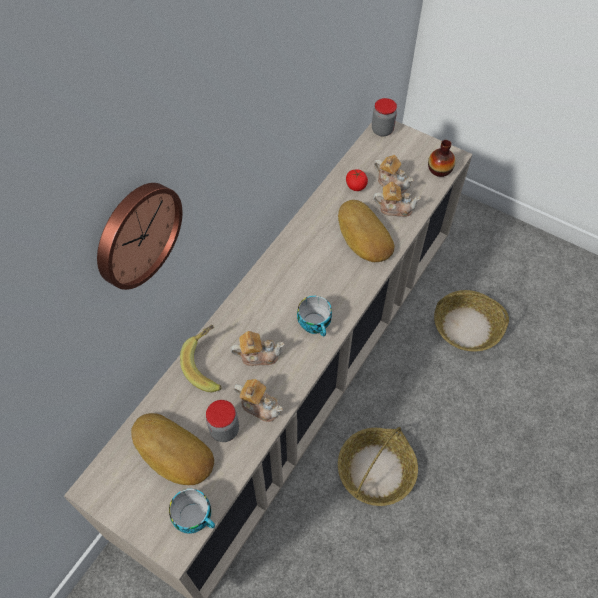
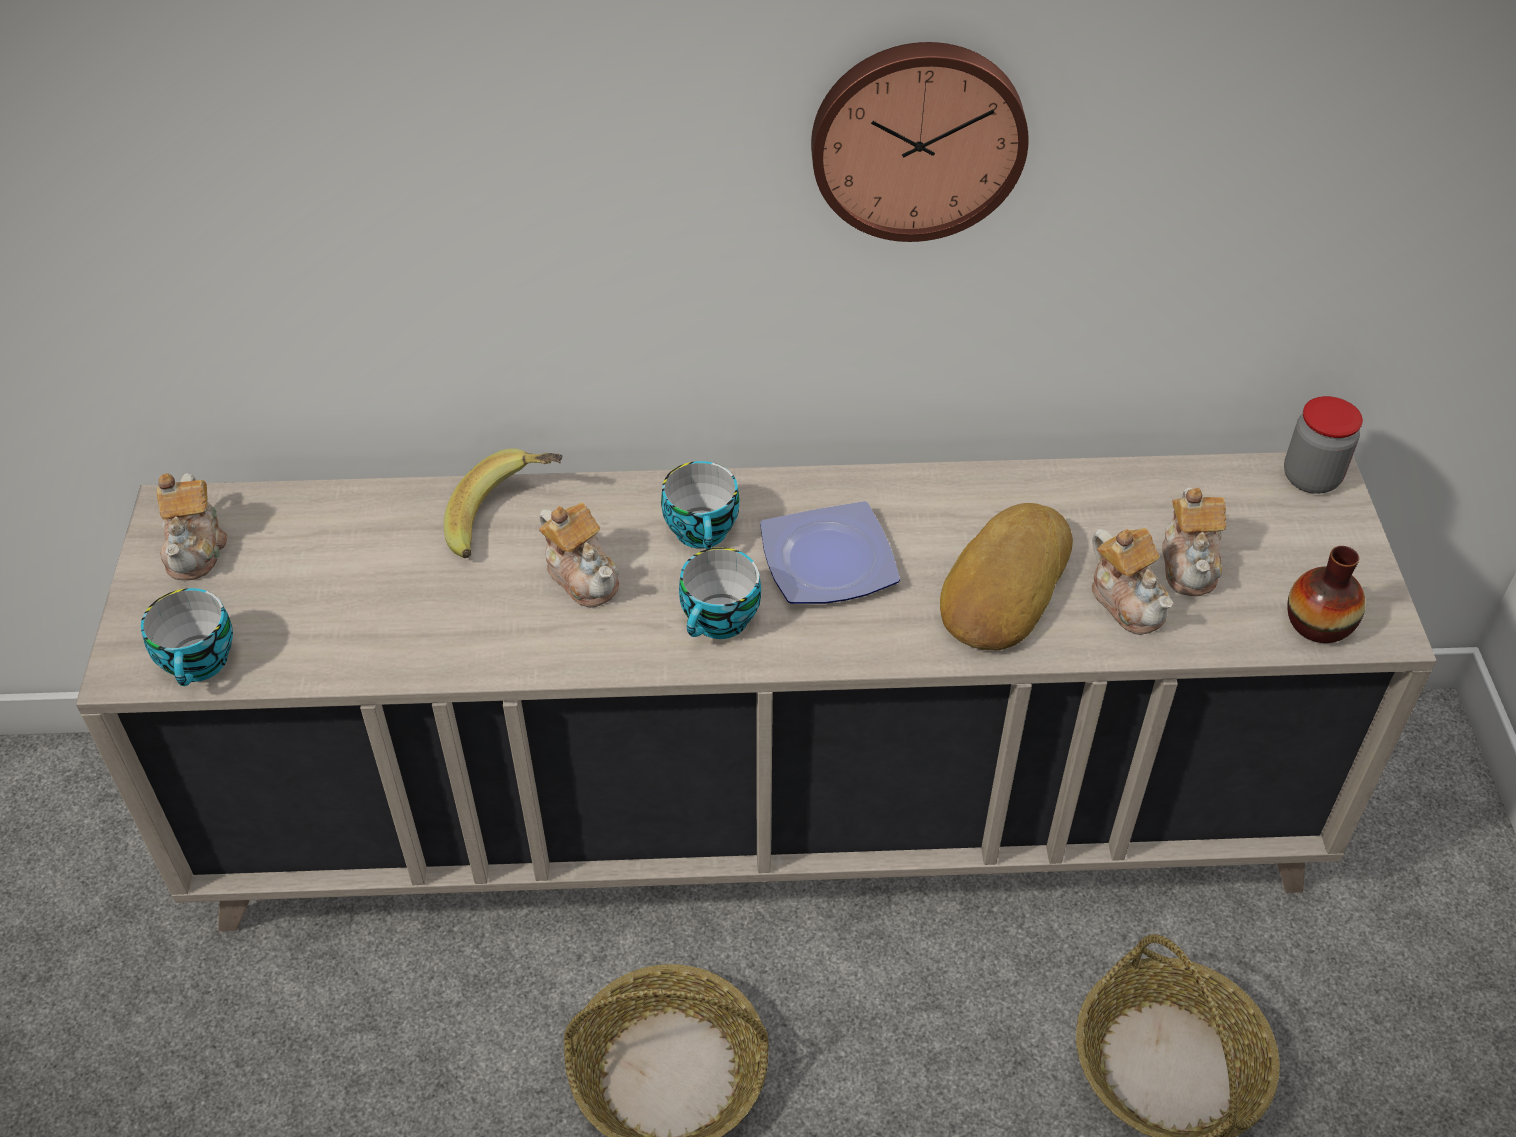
camera: 55 degrees right, 10 degrees down
wall clock [97,183,182,290] -> wall clock moved to [811,42,1029,242]
bread [131,413,214,485] -> none
jar [206,400,239,442] -> none
teapot [234,379,283,422] -> teapot moved to [157,473,227,580]
tomato [346,170,368,191] -> none
none -> cup [661,461,739,549]
none -> plate [760,501,900,604]

